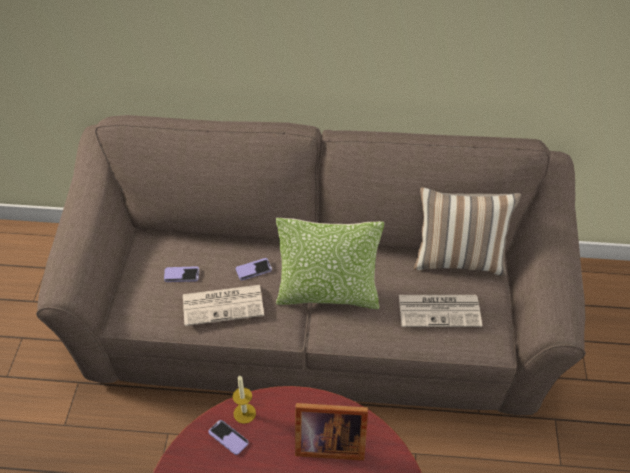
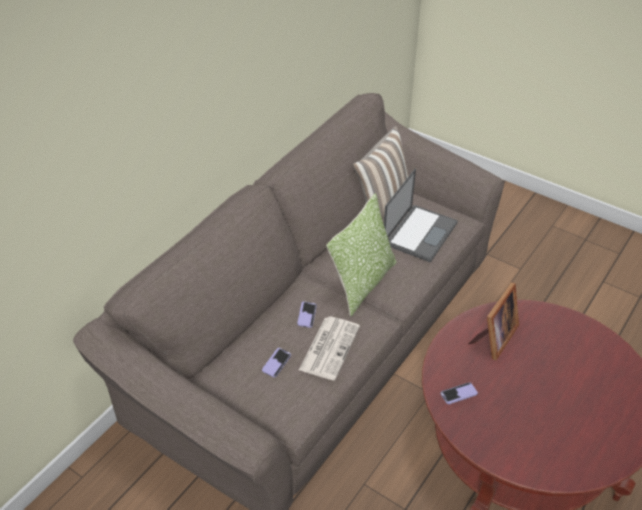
camera: 60 degrees left, 5 degrees down
candle [233,375,256,424] -> none
newspaper [399,295,482,327] -> laptop [384,169,458,263]

